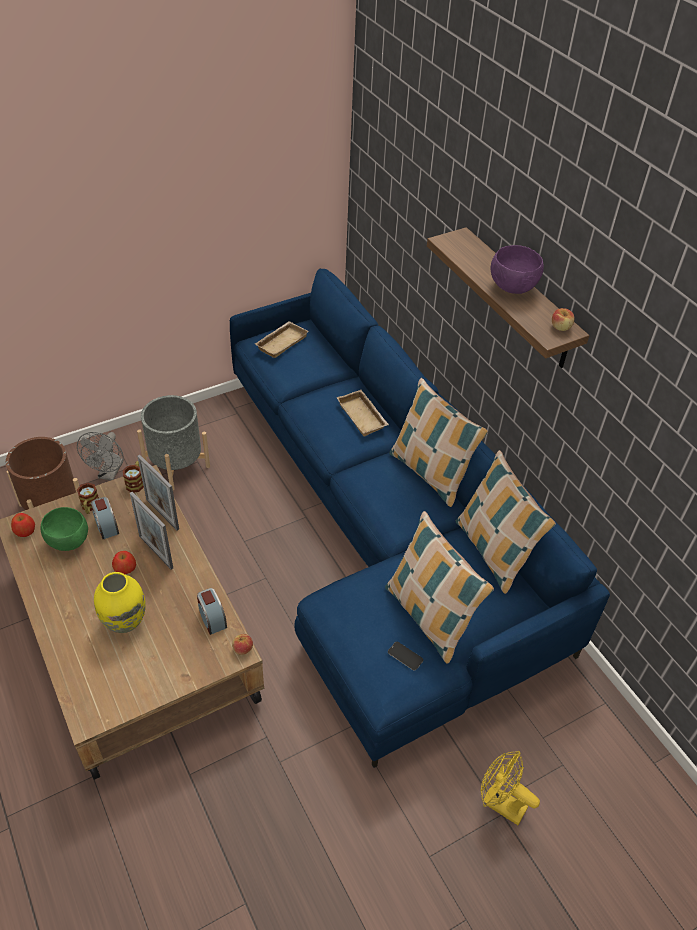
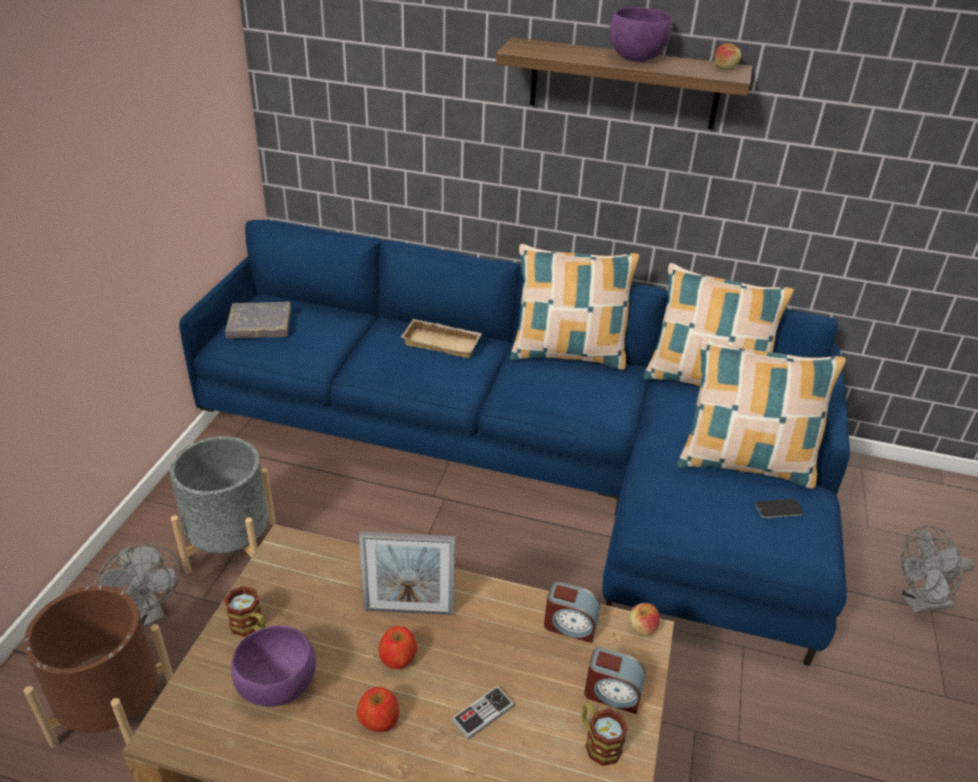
camera: 45 degrees left, 10 degrees down
apple [11,513,35,537] -> apple moved to [357,687,399,732]
green bowl [40,507,88,551] -> purple bowl [231,626,316,706]
alarm clock [91,497,119,539] -> alarm clock moved to [584,647,646,714]
yellow vase [94,572,146,633] -> game controller [451,686,514,740]
mug [123,461,144,493] -> mug moved to [582,702,628,766]
picture frame [137,455,179,530] -> none
beige tray [255,321,309,358] -> grey book [225,302,291,339]
yellow fan [480,751,540,825] -> grey fan [900,525,975,614]

